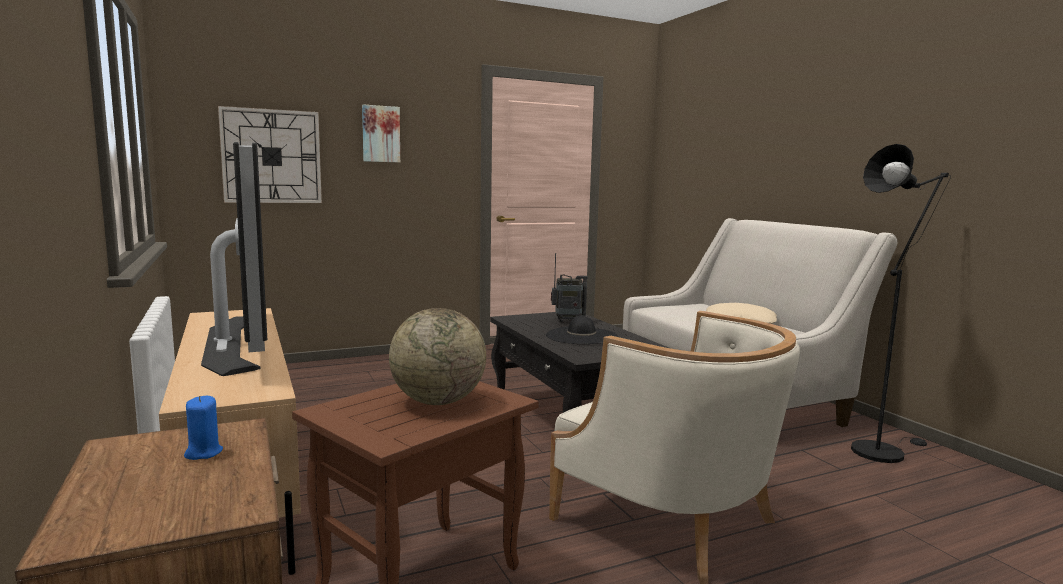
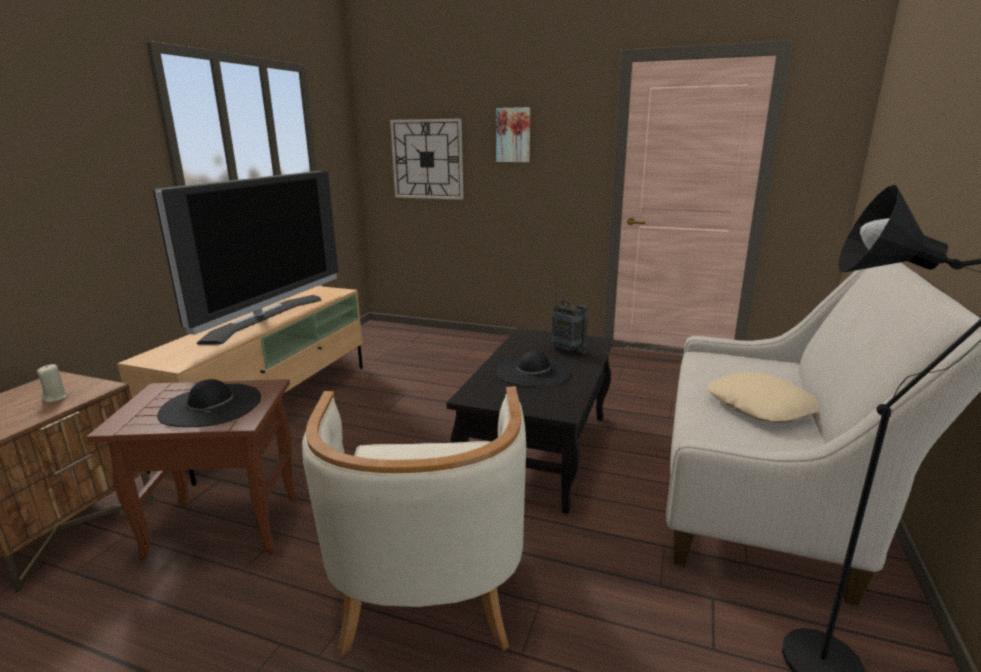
camera: 45 degrees right, 10 degrees up
blue candle [184,396,223,460] -> beige candle [37,364,70,402]
globe [389,308,486,405] -> black hat [157,379,261,427]

